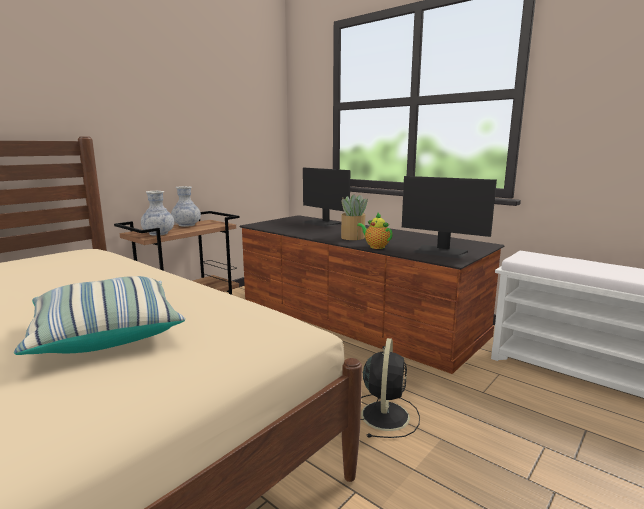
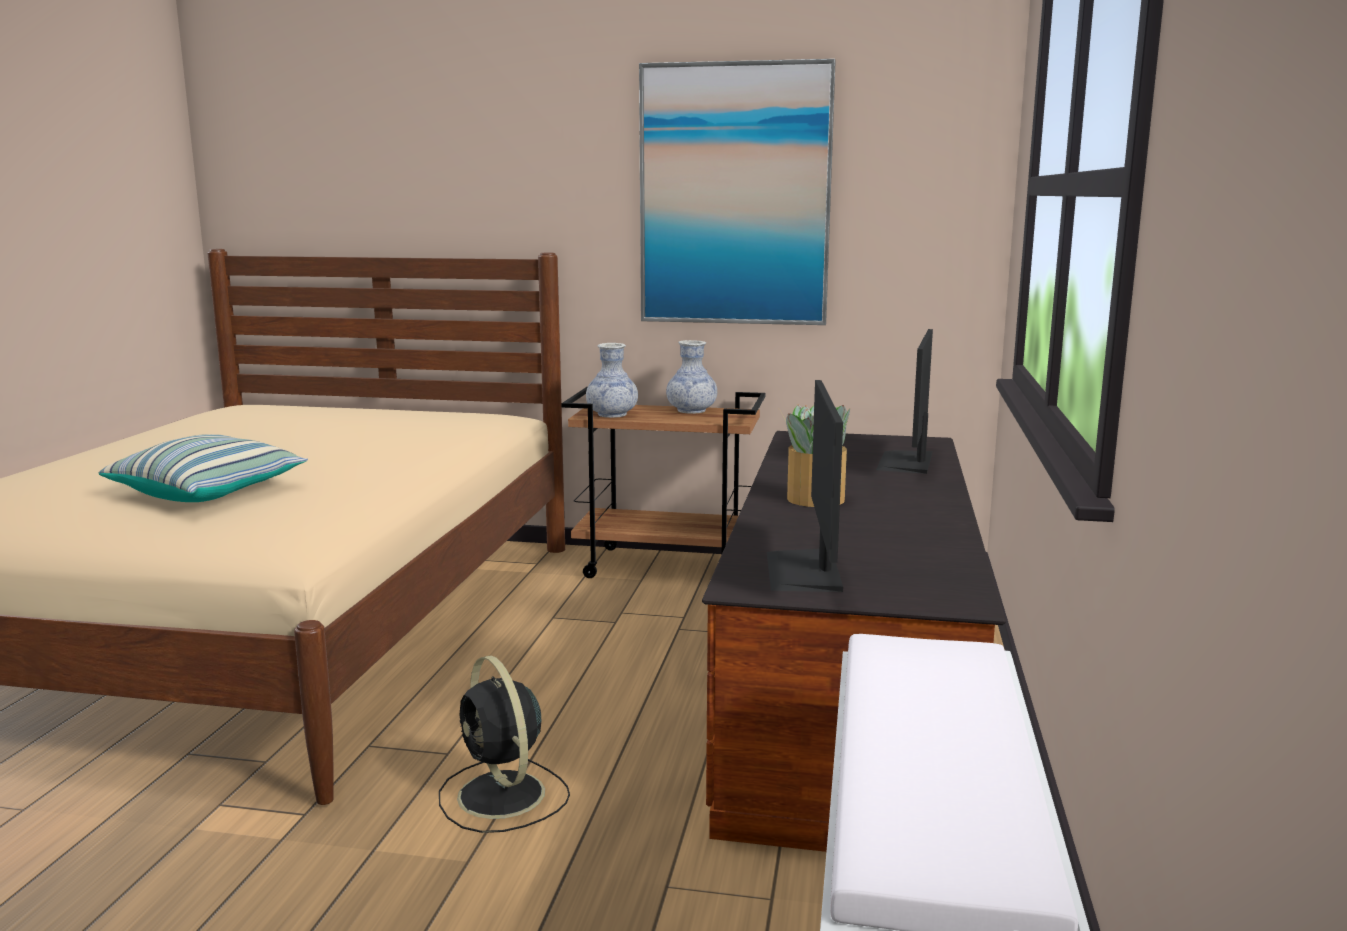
camera: 60 degrees right, 0 degrees up
teapot [357,213,393,249] -> none
black fan [361,338,420,438] -> black fan turned 75 degrees clockwise [439,656,570,833]
none -> picture [639,59,836,325]

